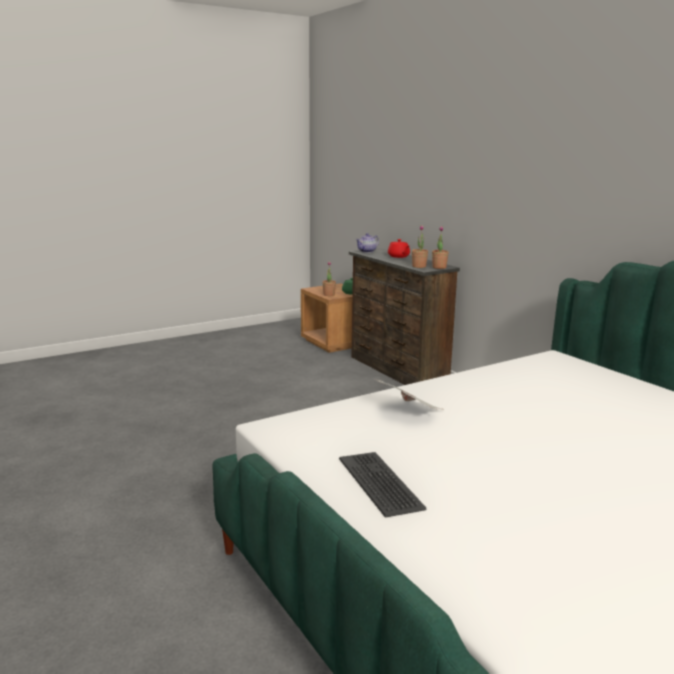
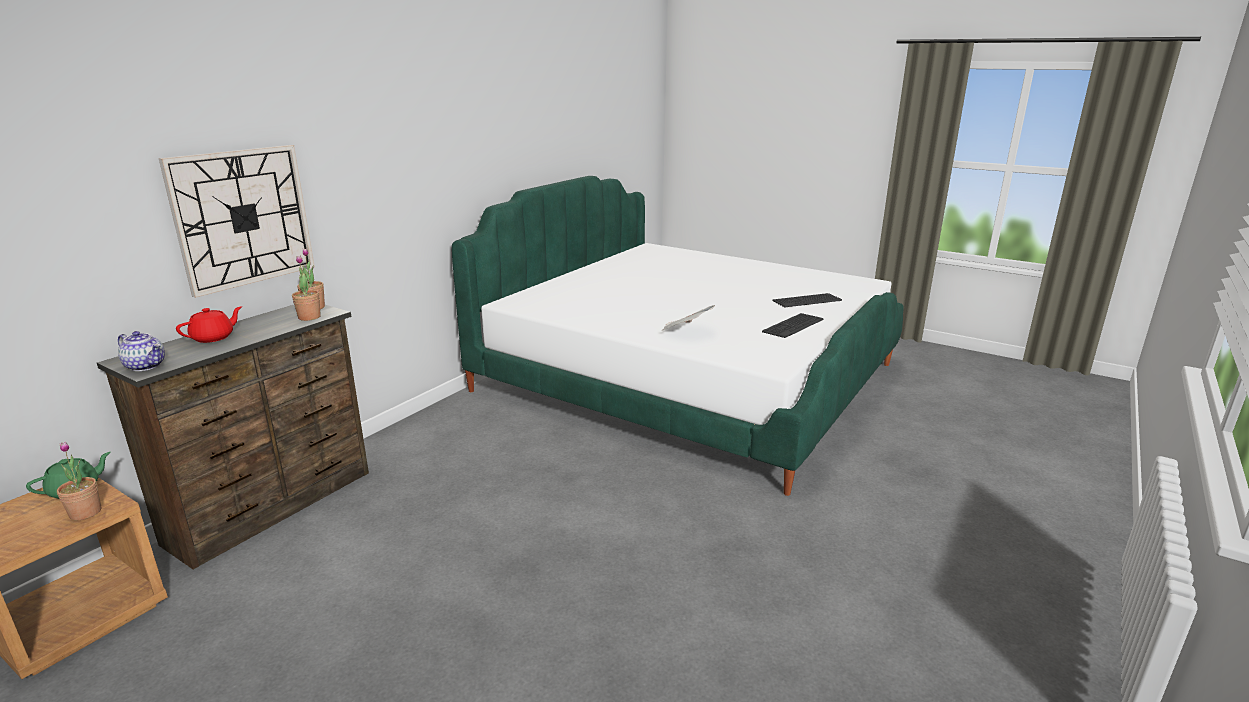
camera: 115 degrees left, 5 degrees up
none -> wall clock [158,145,315,298]
none -> keyboard [772,293,842,308]

